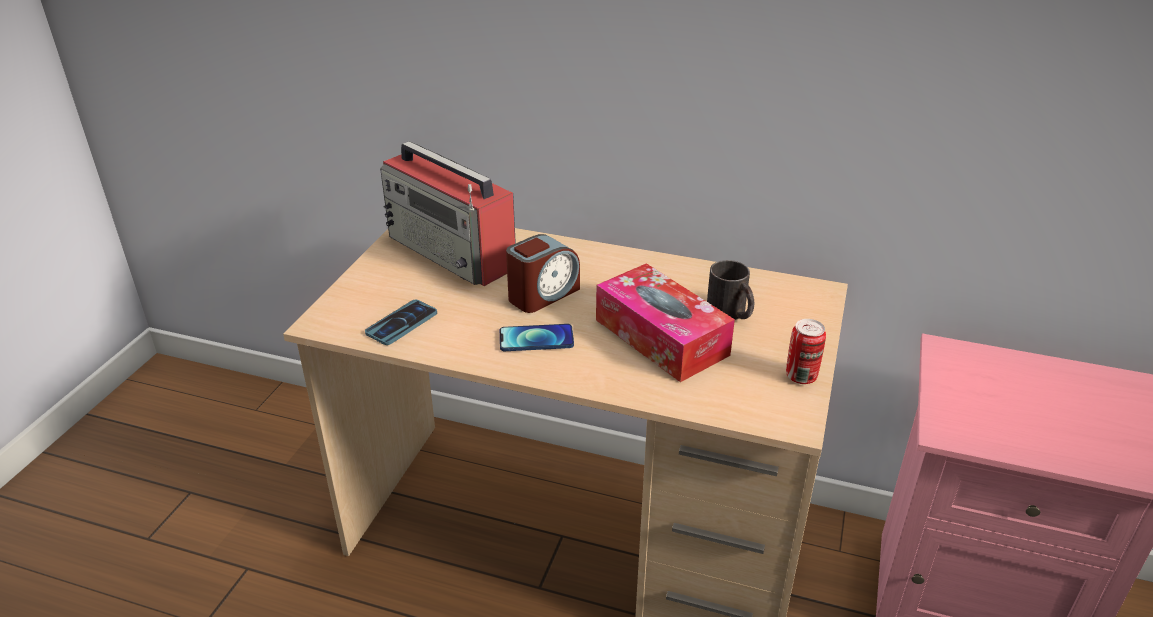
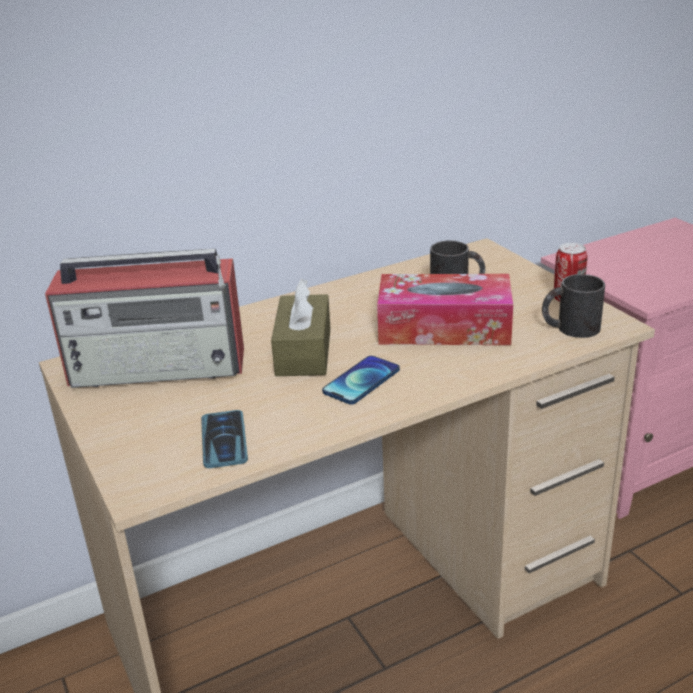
camera: 45 degrees left, 5 degrees down
alarm clock [506,234,580,313] -> brown tissue box [271,278,331,376]
none -> black mug [542,274,605,338]

